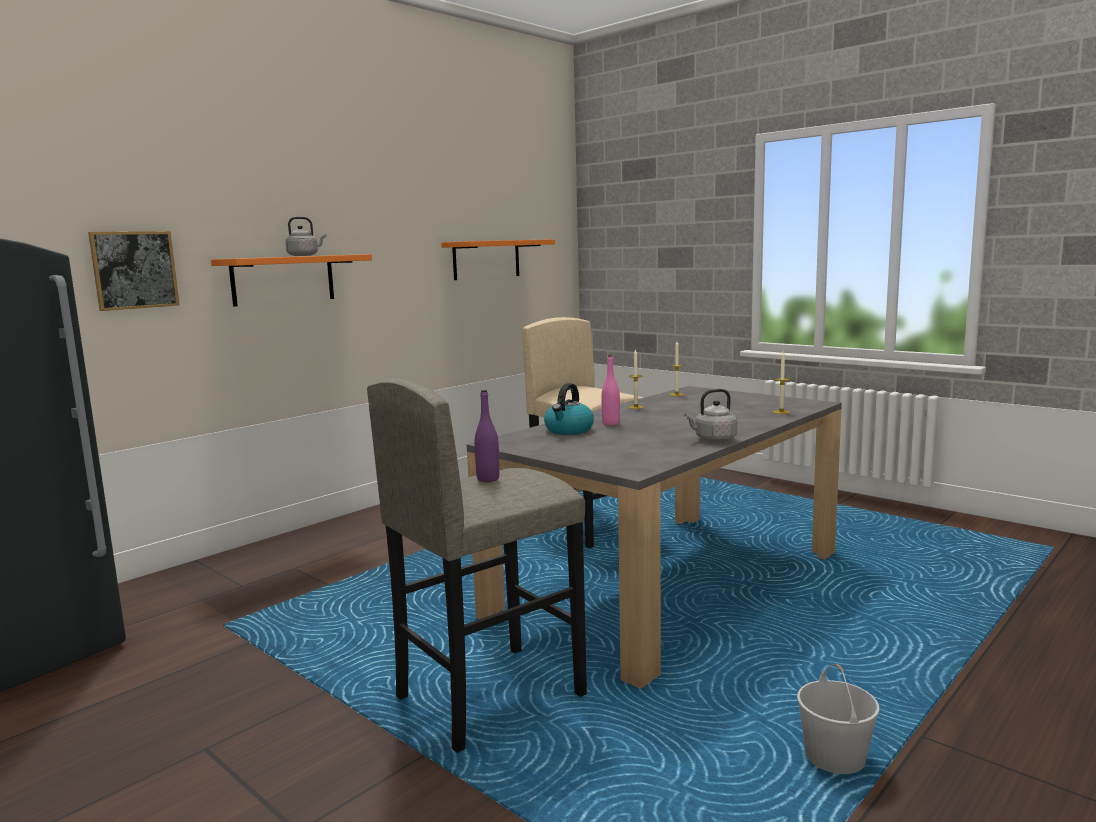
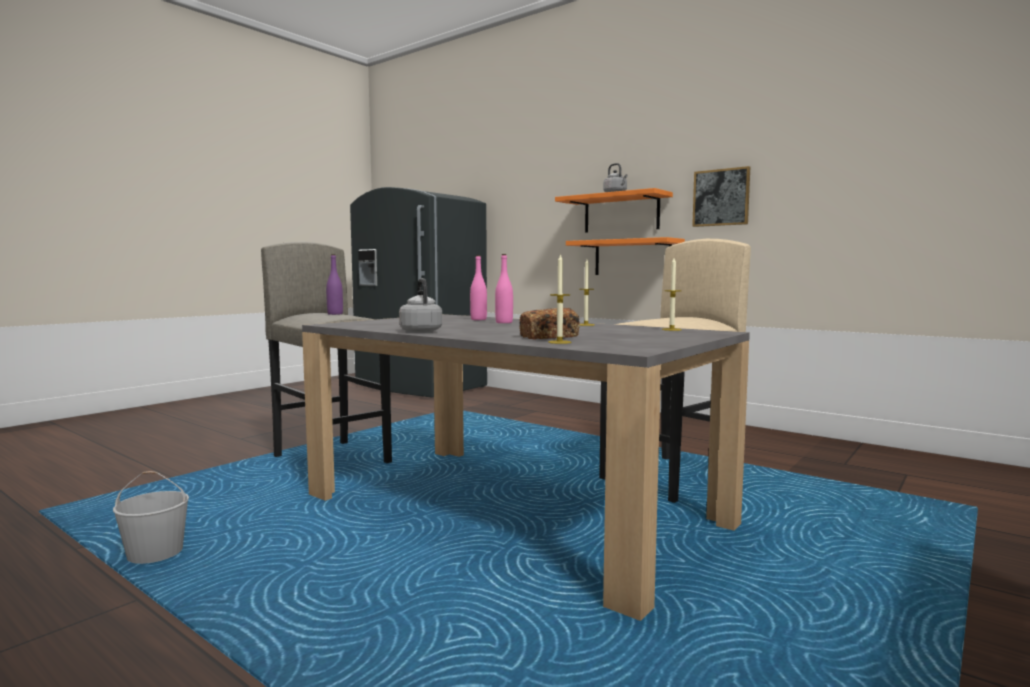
camera: 85 degrees right, 5 degrees down
picture [88,231,180,311] -> picture moved to [692,166,750,227]
orange shelf [441,239,555,280] -> orange shelf moved to [566,237,685,275]
kettle [544,383,594,435] -> pink bottle [470,255,487,320]
none -> bread [519,308,580,340]

